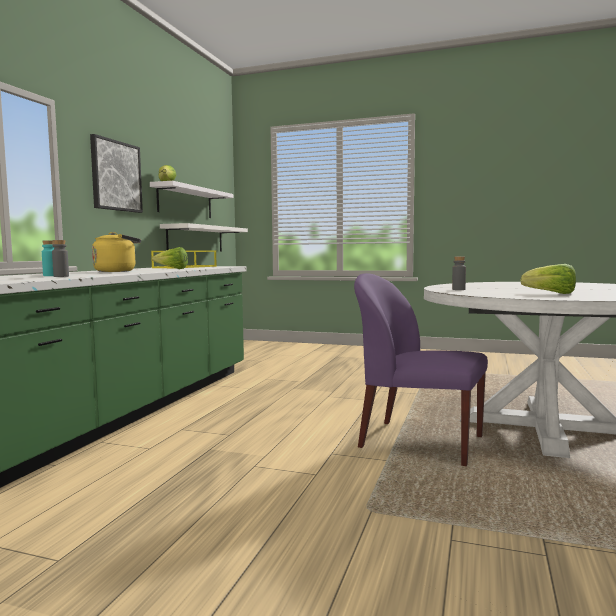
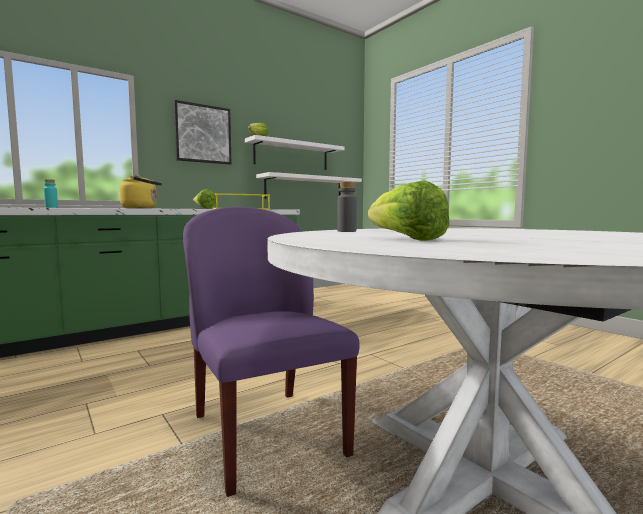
camera: 35 degrees right, 0 degrees up
grey bottle [52,240,69,277] -> none

